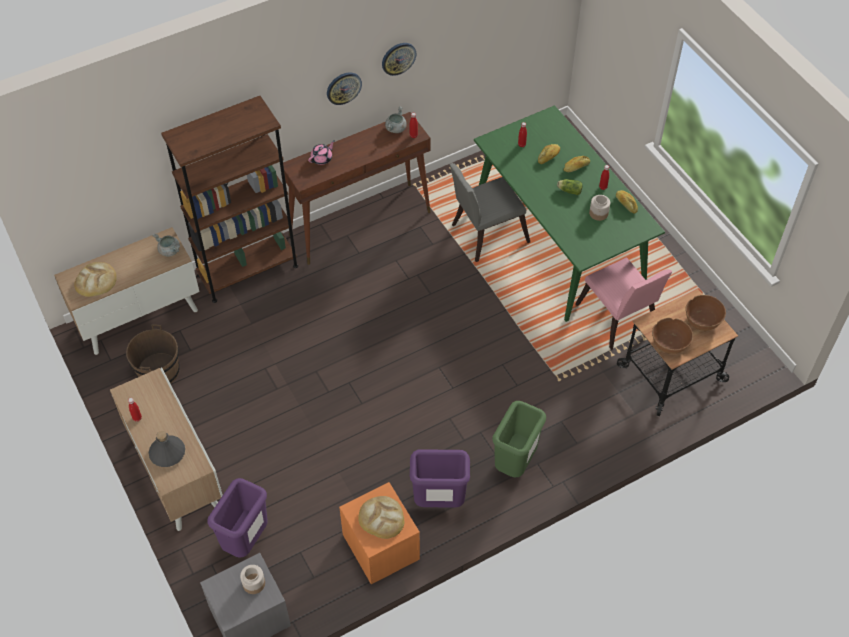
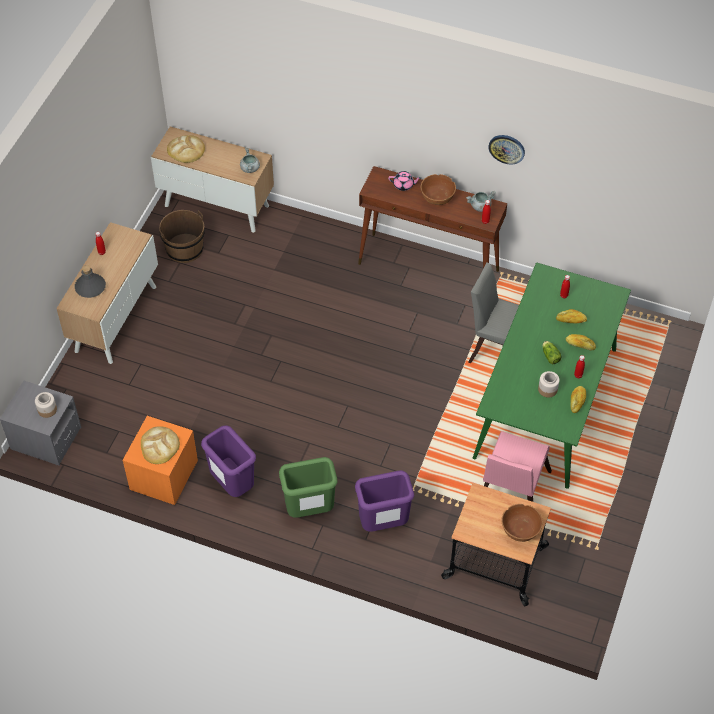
camera: 50 degrees right, 0 degrees up
brown bookcase [161,96,298,303] -> none
purple trash can [207,478,268,558] -> purple trash can moved to [355,470,414,532]
wall clock [327,73,362,105] -> none
brown bowl [652,318,693,354] -> brown bowl moved to [421,174,456,205]

